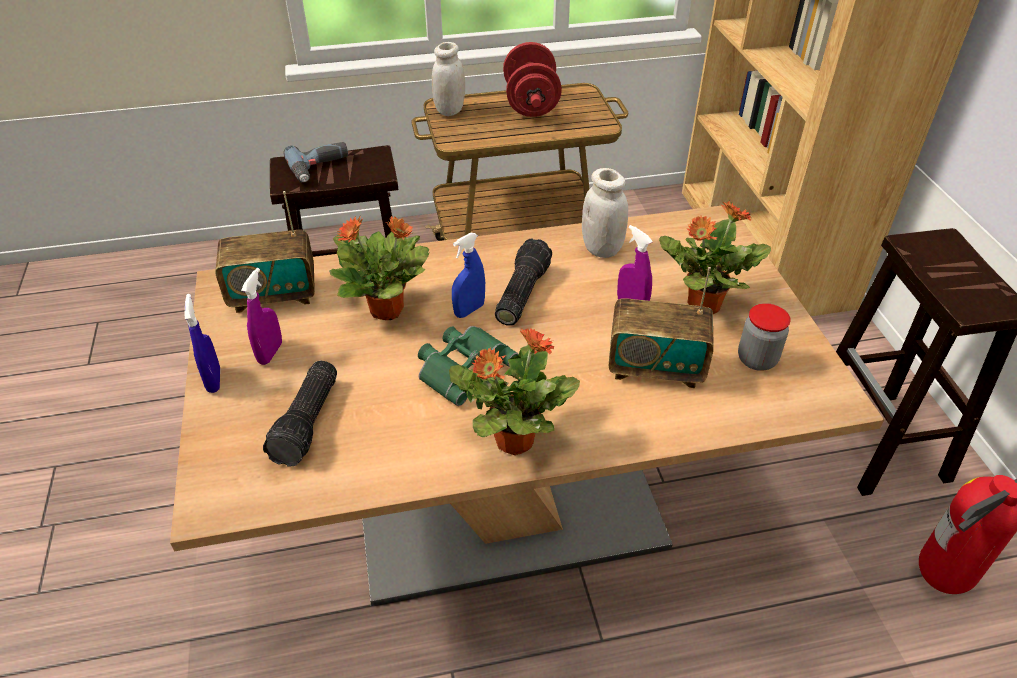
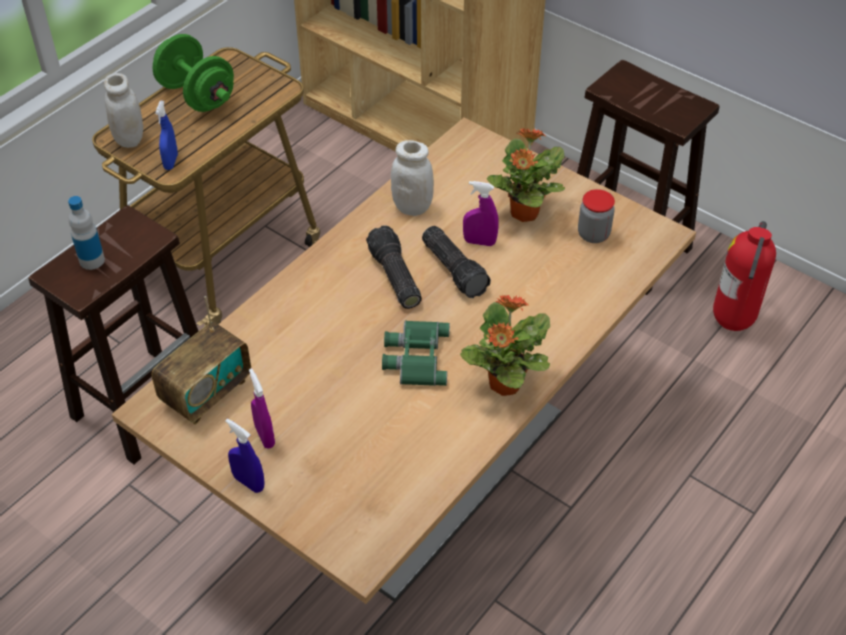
camera: 40 degrees left, 5 degrees up
flashlight [263,361,337,467] -> flashlight moved to [422,226,491,298]
power drill [283,142,348,183] -> bottle [68,196,105,270]
potted plant [329,215,430,320] -> none
blue spray bottle [452,232,485,318] -> blue spray bottle moved to [155,101,178,170]
red dumbbell [503,42,562,117] -> green dumbbell [152,34,234,112]
radio [609,267,714,388] -> none

